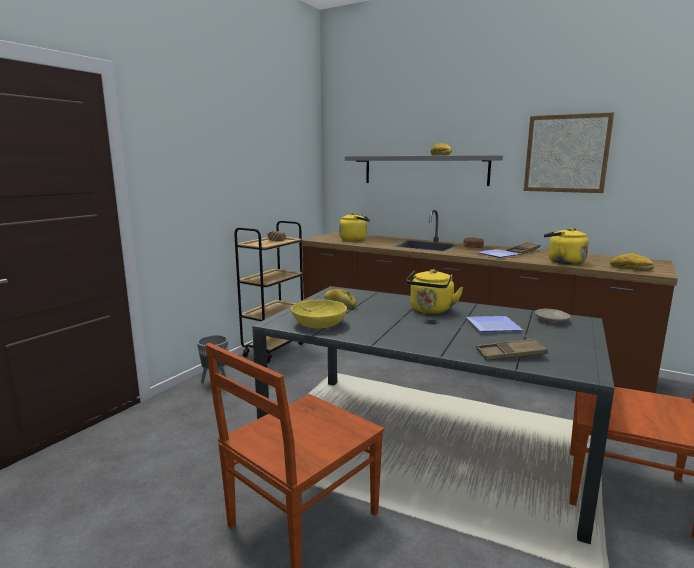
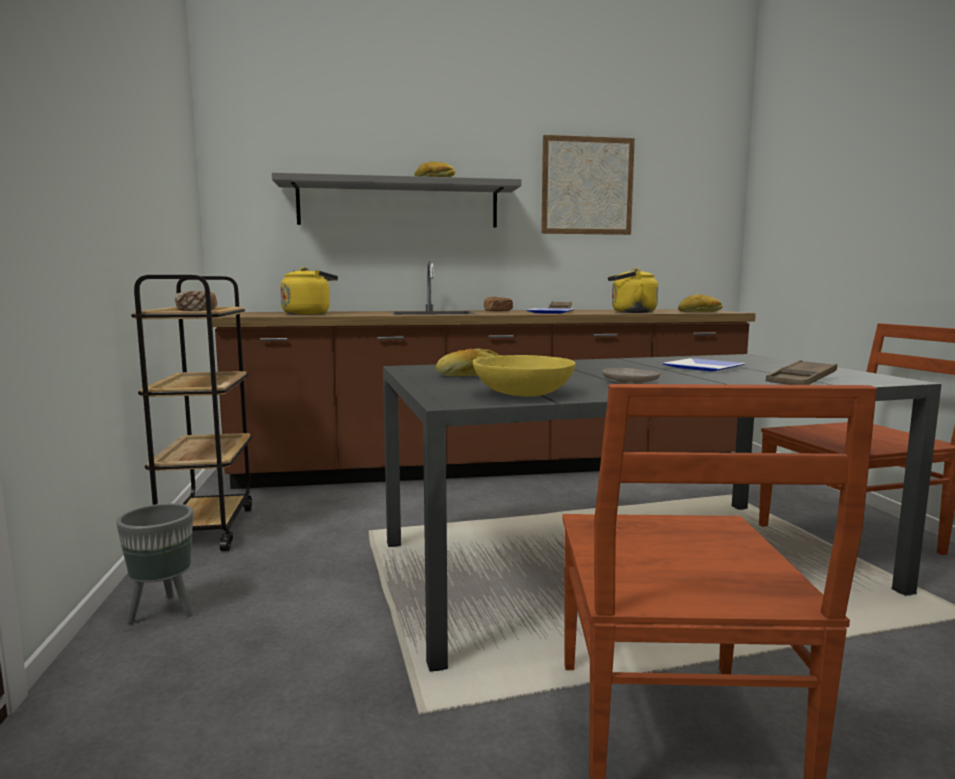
camera: 40 degrees left, 5 degrees down
yellow kettle [406,269,464,314] -> none
beige plate [535,309,571,323] -> beige plate moved to [602,368,660,384]

